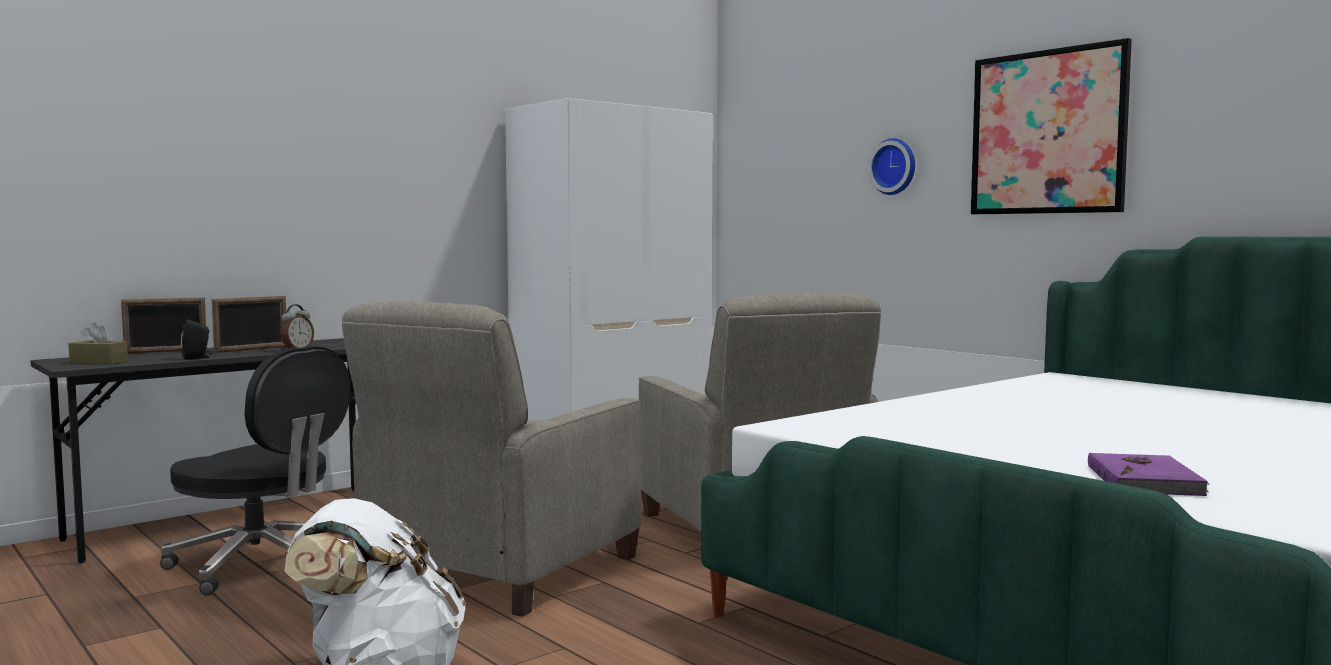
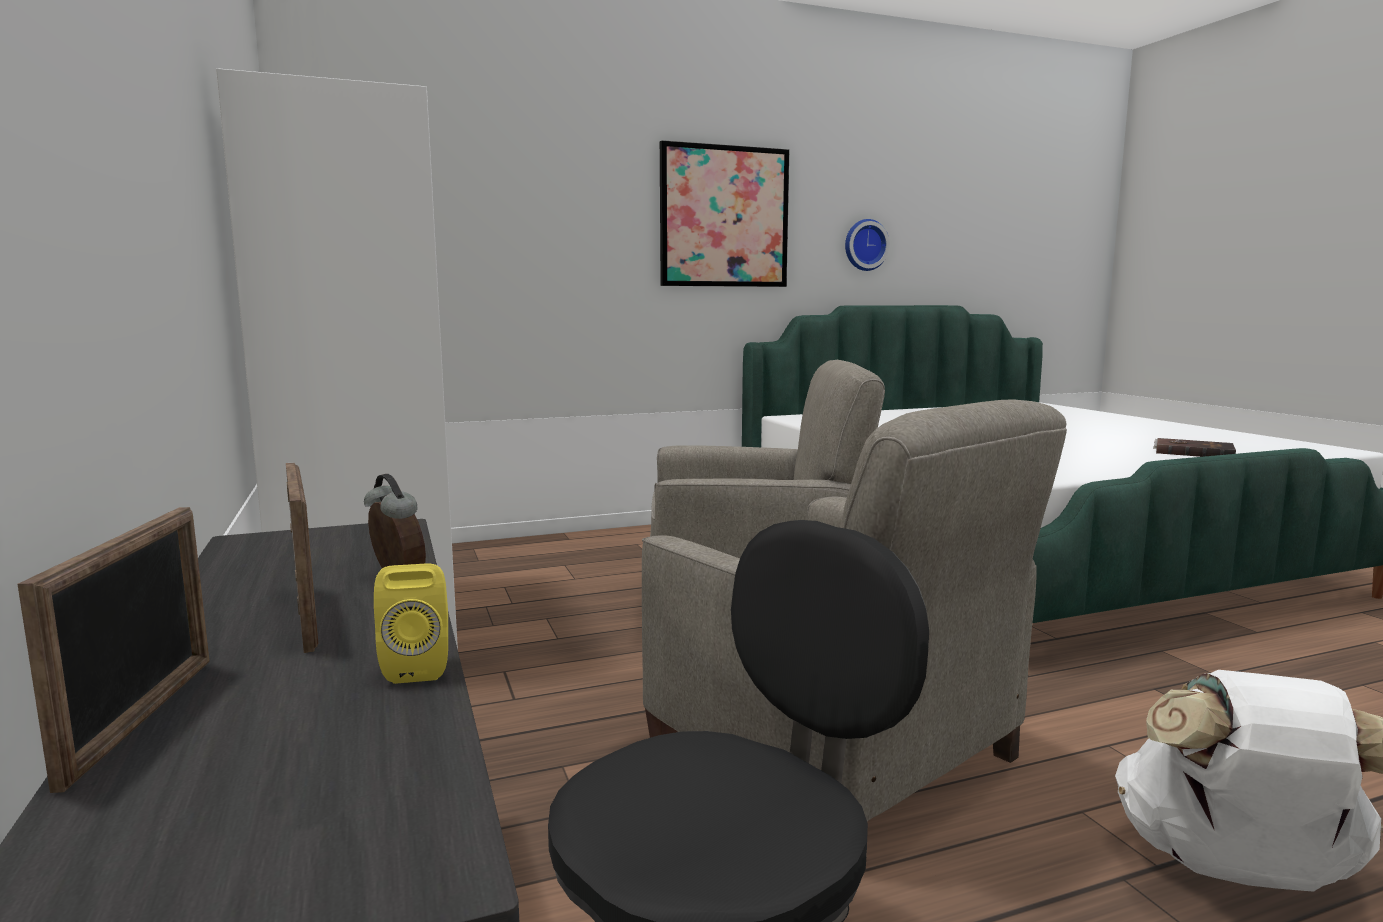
camera: 70 degrees left, 5 degrees up
brown tissue box [68,323,128,364] -> none
black speaker [181,319,212,360] -> yellow speaker [374,564,448,684]
wall clock [868,138,915,195] -> wall clock moved to [845,219,890,271]
purple book [1088,453,1209,496] -> brown book [1153,438,1236,457]

